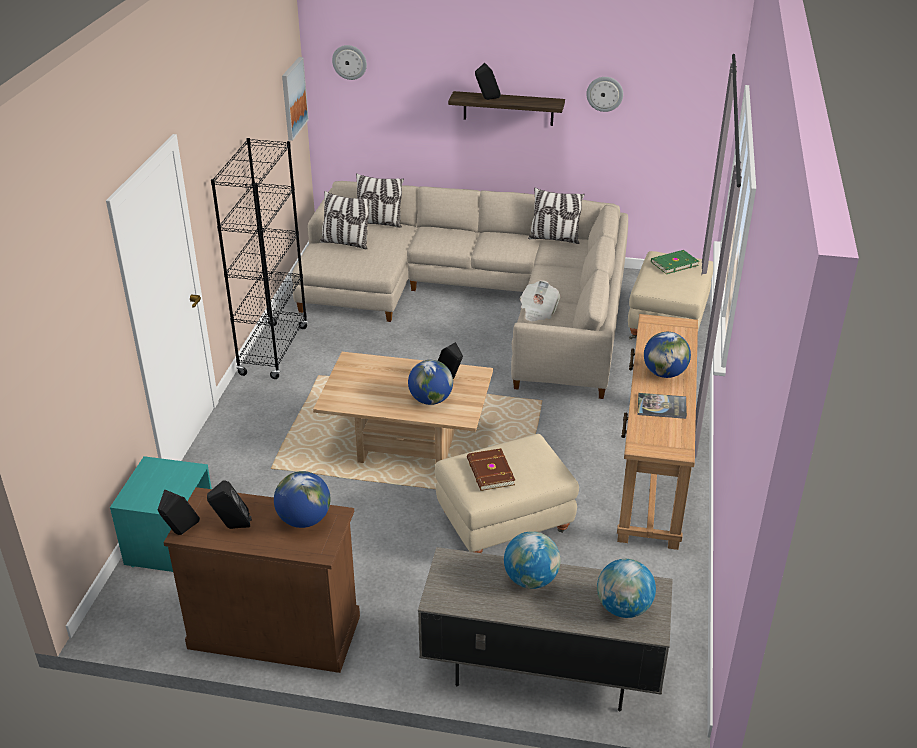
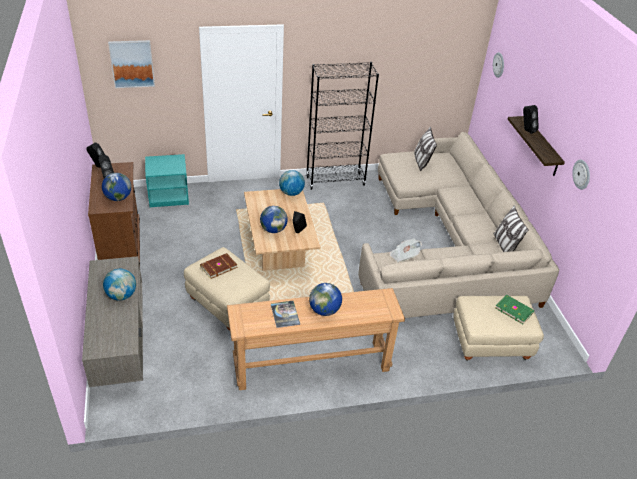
camera: 65 degrees right, 5 degrees up
picture [282,57,309,141] -> picture moved to [108,40,155,88]
pillow [356,173,404,228] -> none
globe [597,559,656,618] -> globe moved to [279,170,305,196]

